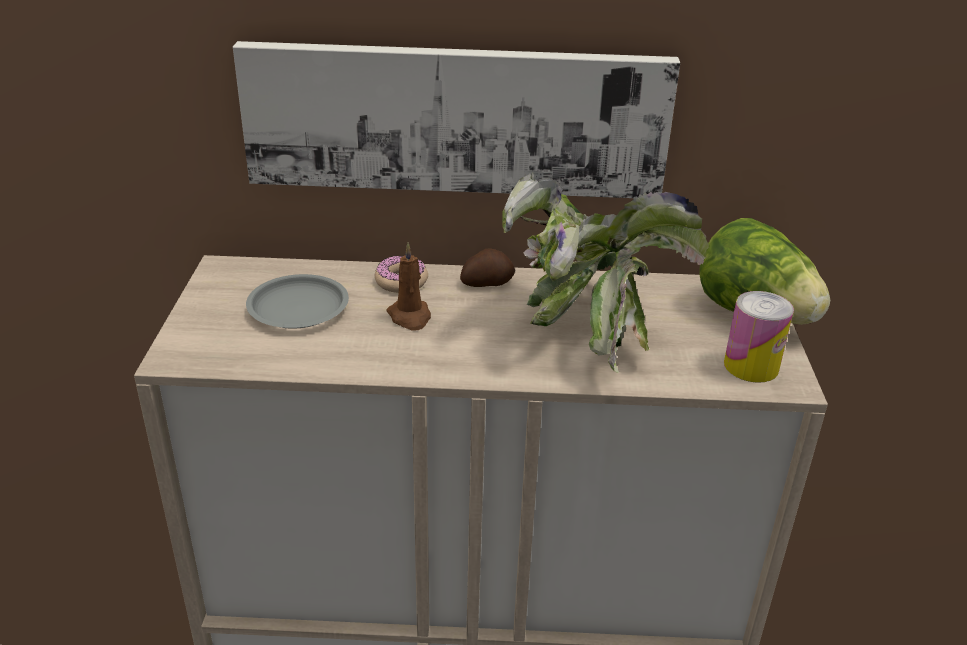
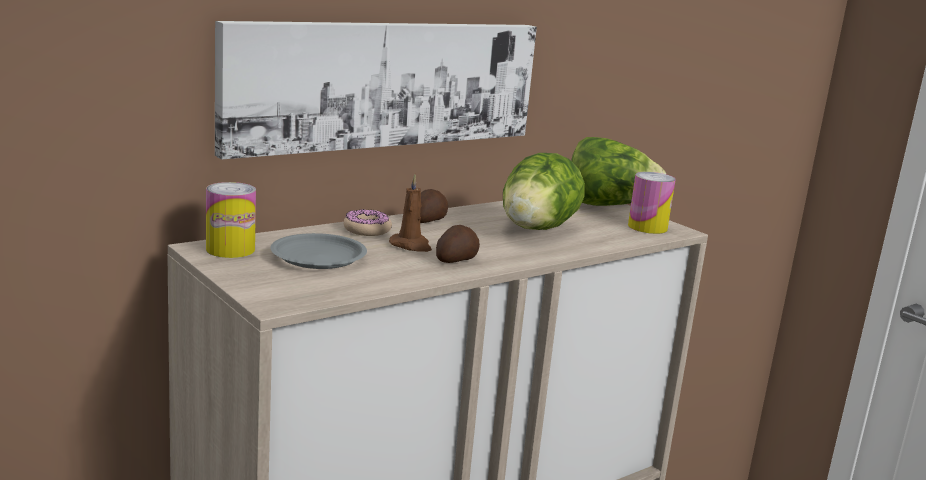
camera: 40 degrees left, 15 degrees down
potted plant [502,172,709,373] -> lettuce [503,153,585,230]
none -> can [206,182,256,258]
none -> potato [436,225,480,263]

